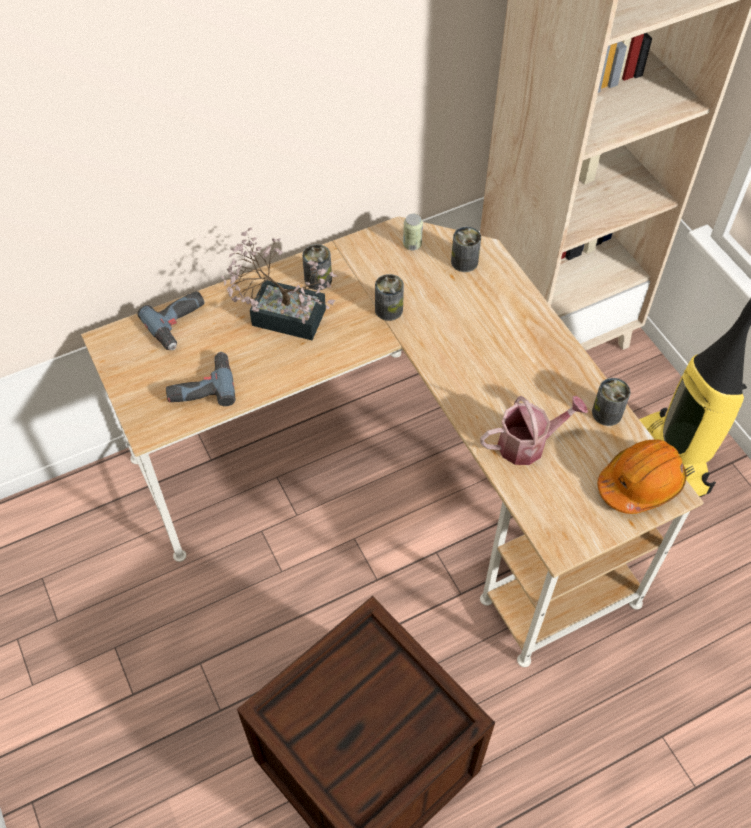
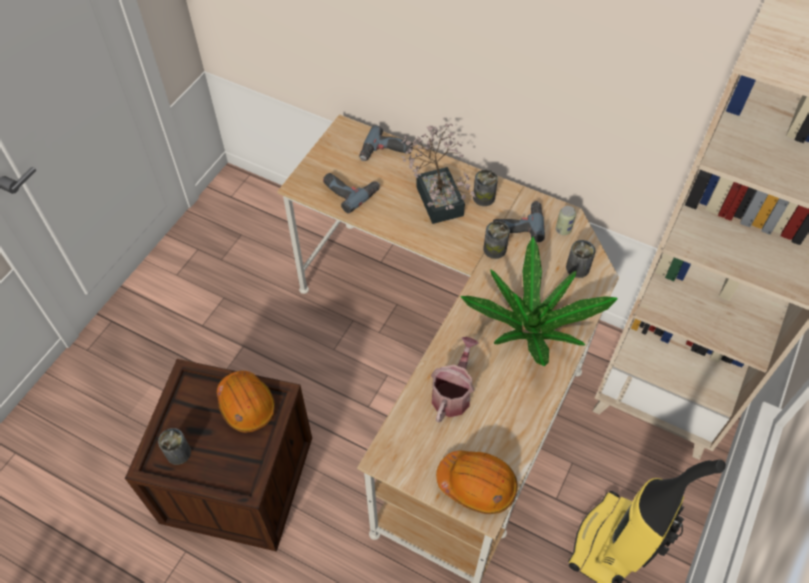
camera: 55 degrees right, 0 degrees up
watering can [480,396,588,465] -> watering can turned 105 degrees counterclockwise [431,337,479,423]
can [592,378,631,426] -> can moved to [158,428,191,465]
none -> orange hard hat [217,371,275,432]
none -> potted plant [461,237,618,366]
none -> power drill [493,201,545,242]

